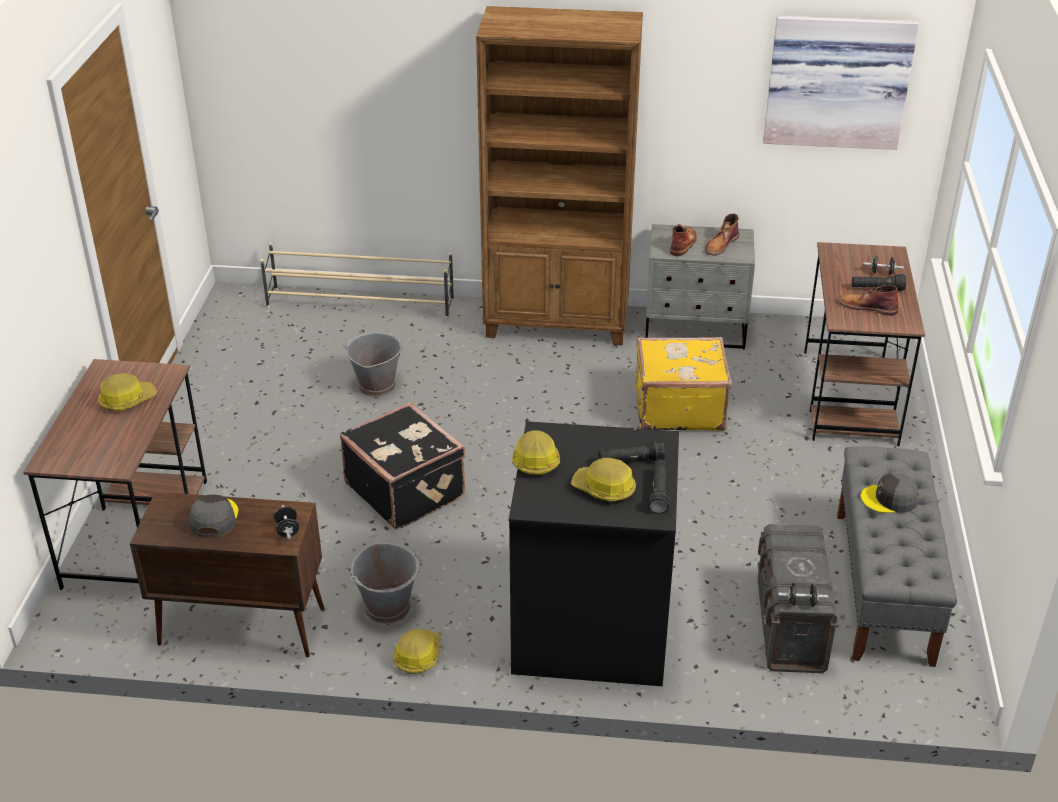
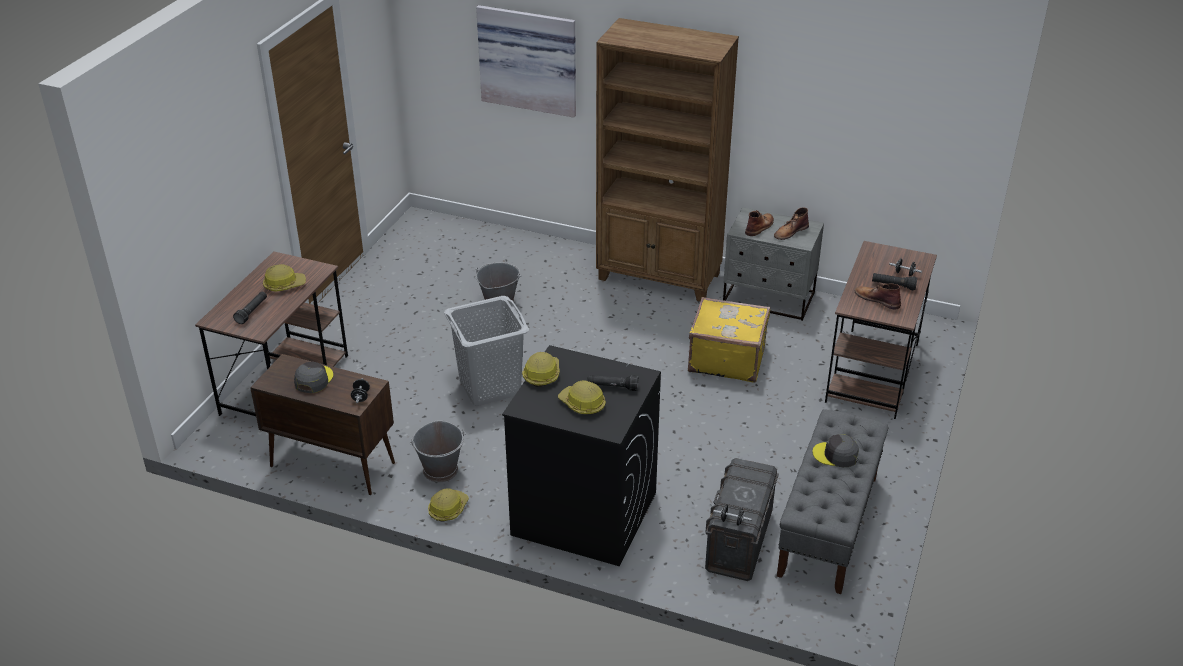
camera: 15 degrees right, 0 degrees up
beige shoe rack [260,243,454,319] -> none
black suitcase [340,403,466,530] -> grey laundry basket [444,296,529,406]
black flashlight [648,459,669,514] -> black flashlight moved to [233,292,267,324]
picture [763,16,919,150] -> picture moved to [476,5,576,118]

